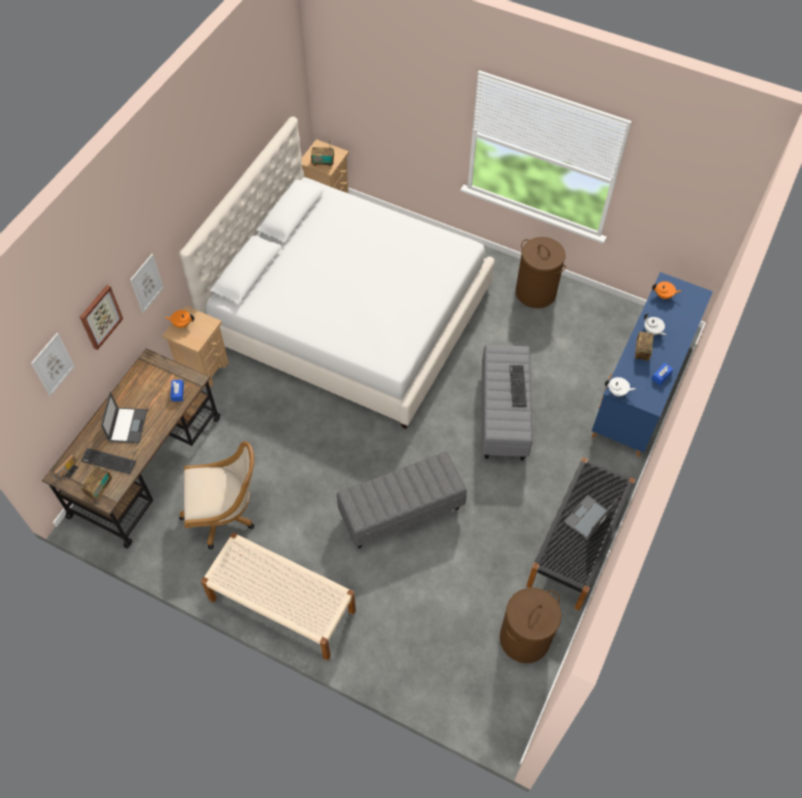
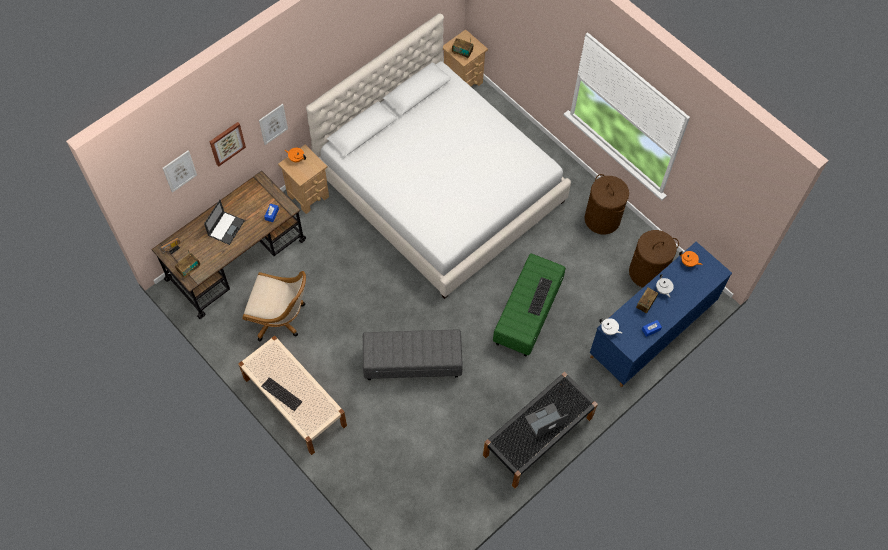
camera: 20 degrees right, 5 degrees up
keyboard [81,448,137,474] -> keyboard moved to [261,377,302,411]
grey ottoman [482,345,533,460] -> green ottoman [493,253,566,357]
brown laundry basket [500,588,561,663] -> brown laundry basket moved to [629,230,679,288]

